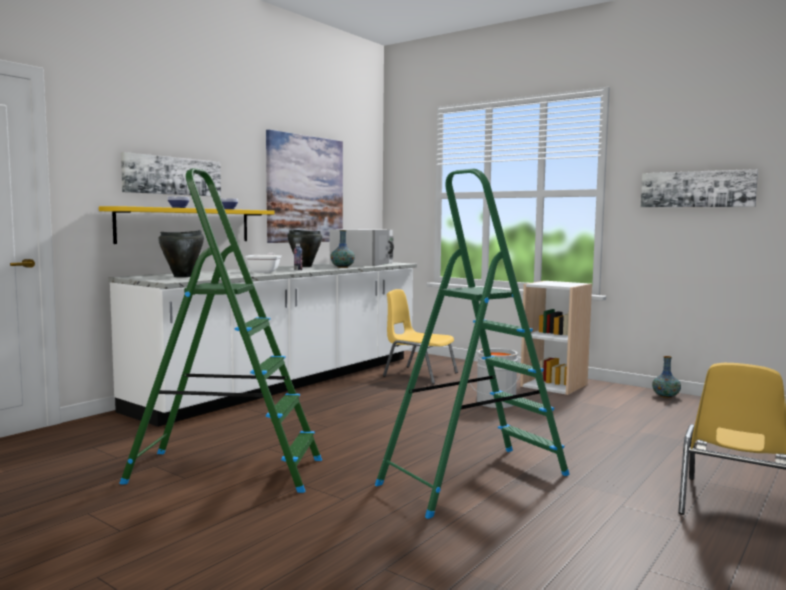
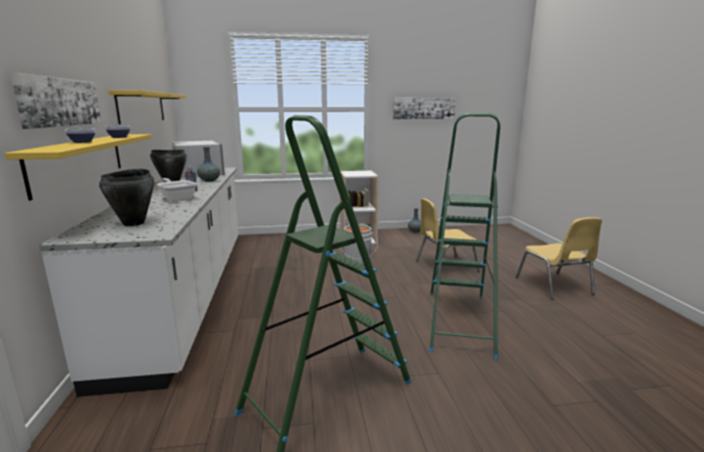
camera: 45 degrees left, 10 degrees up
picture [266,130,343,243] -> yellow shelf [108,90,186,124]
yellow chair [383,289,458,384] -> yellow chair moved to [416,198,480,277]

